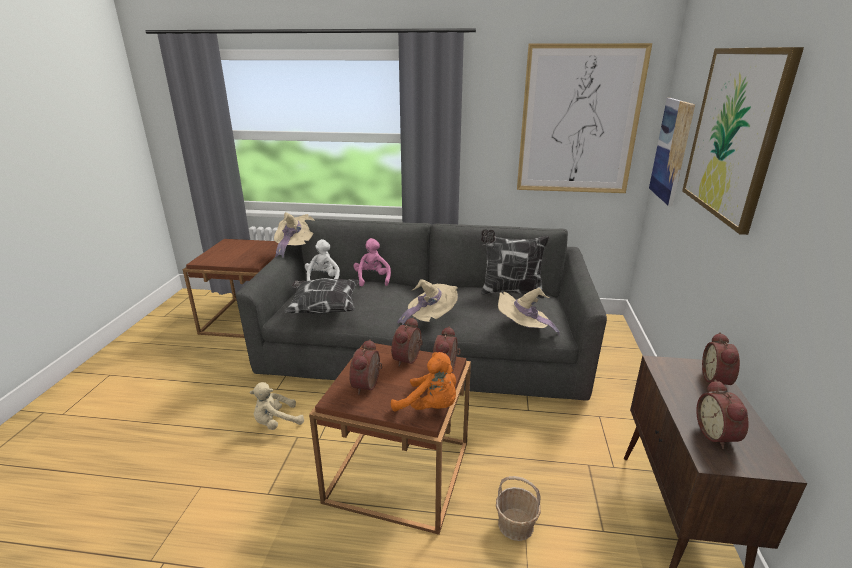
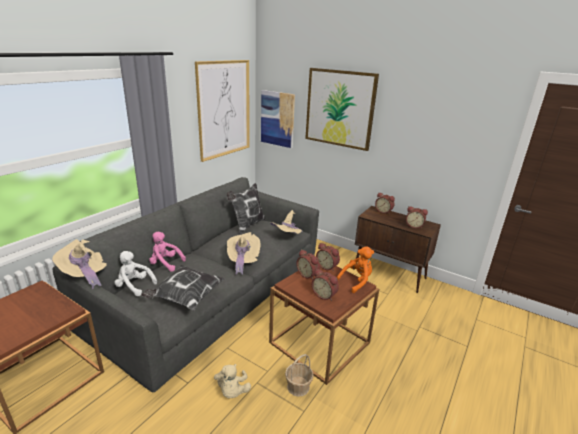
camera: 65 degrees left, 0 degrees up
basket [496,476,541,541] -> basket moved to [285,354,314,397]

